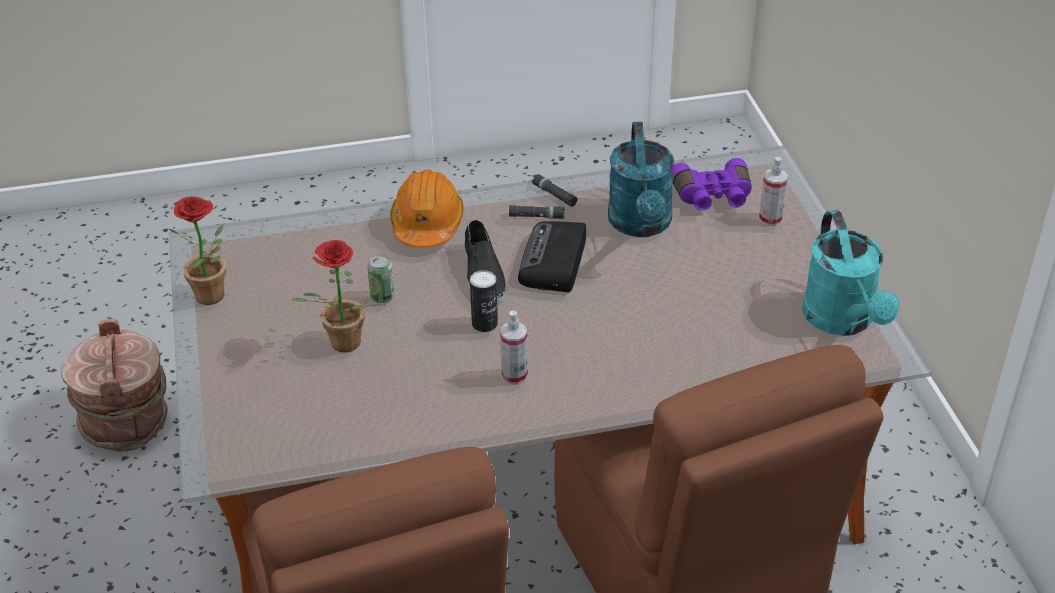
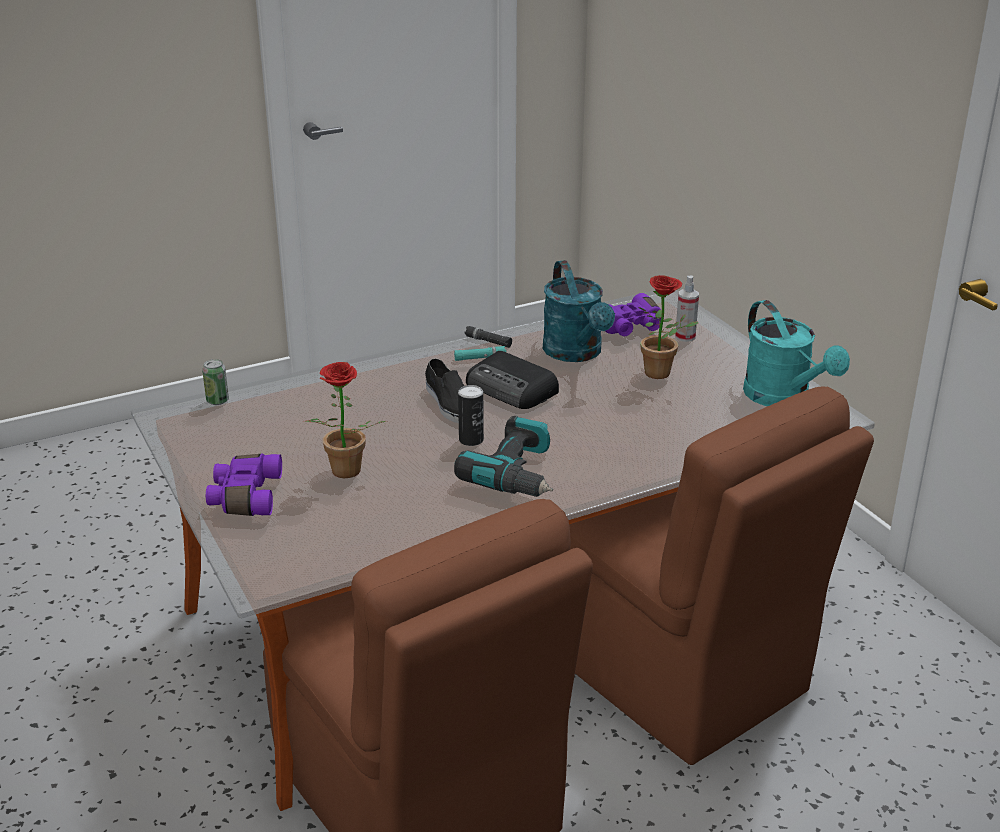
camera: 15 degrees left, 10 degrees down
brown bucket [61,319,168,451] -> none
potted plant [169,196,226,305] -> potted plant moved to [638,275,698,379]
can [367,255,395,303] -> can moved to [202,359,229,405]
orange hard hat [390,170,464,248] -> none
spray bottle [500,310,528,385] -> power drill [454,416,553,497]
black flashlight [509,205,565,219] -> turquoise flashlight [454,346,506,361]
radio [518,221,586,293] -> radio turned 45 degrees counterclockwise [466,351,559,409]
none -> purple binoculars [206,454,282,516]

